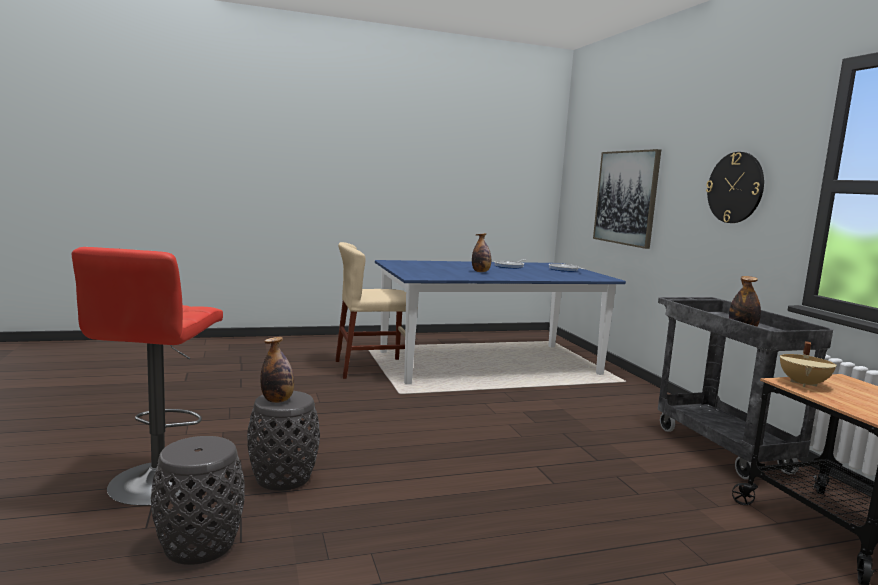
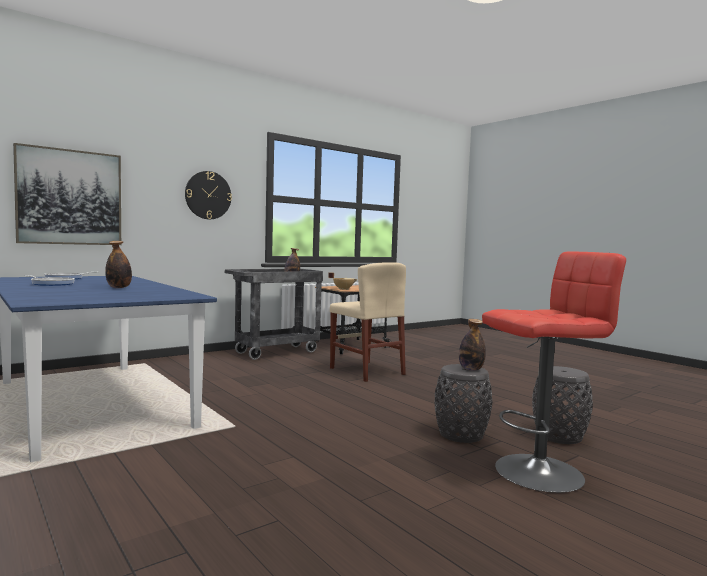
camera: 110 degrees left, 5 degrees down
beige chair [335,242,406,379] -> beige chair moved to [330,262,406,382]

